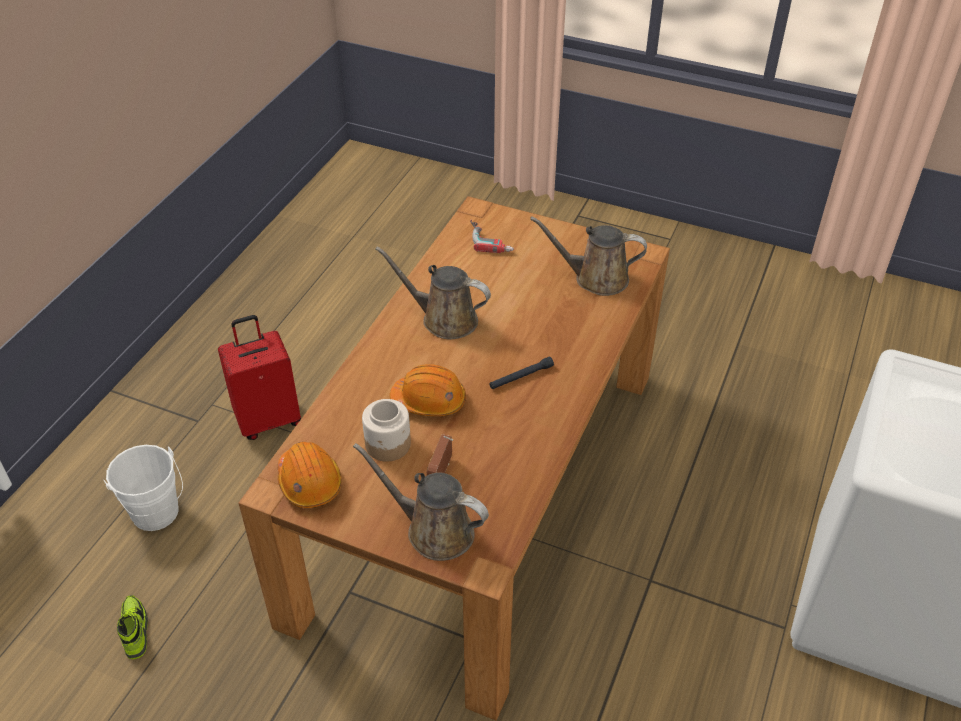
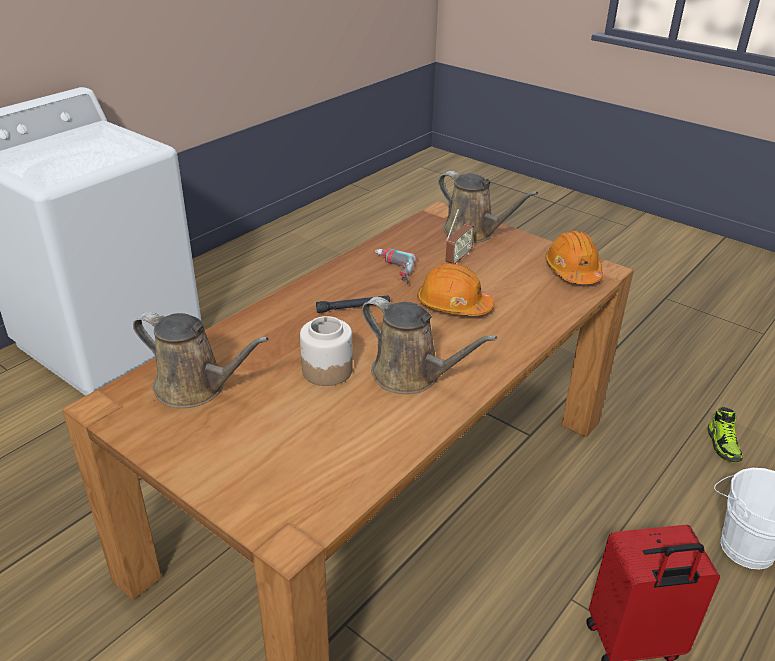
camera: 165 degrees left, 10 degrees down
jar [362,399,411,462] -> jar moved to [300,316,353,386]
power drill [470,220,514,253] -> power drill moved to [375,248,416,285]

